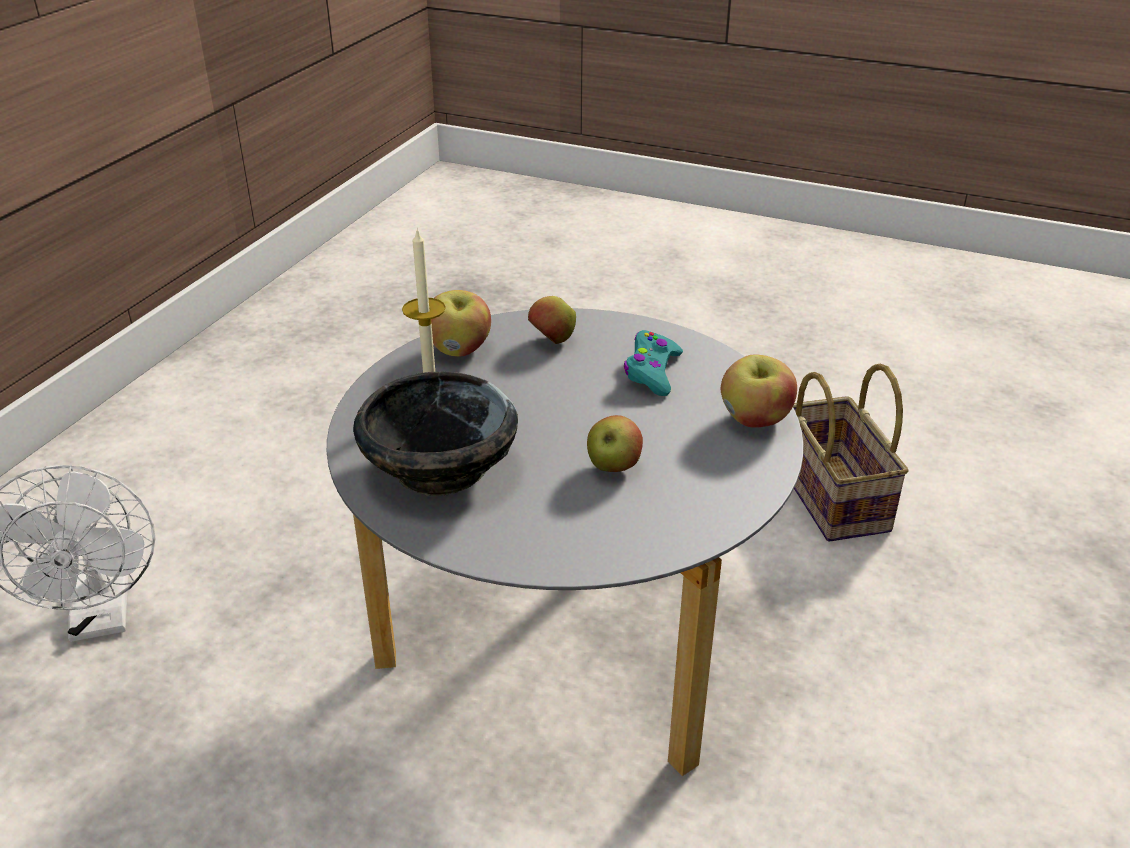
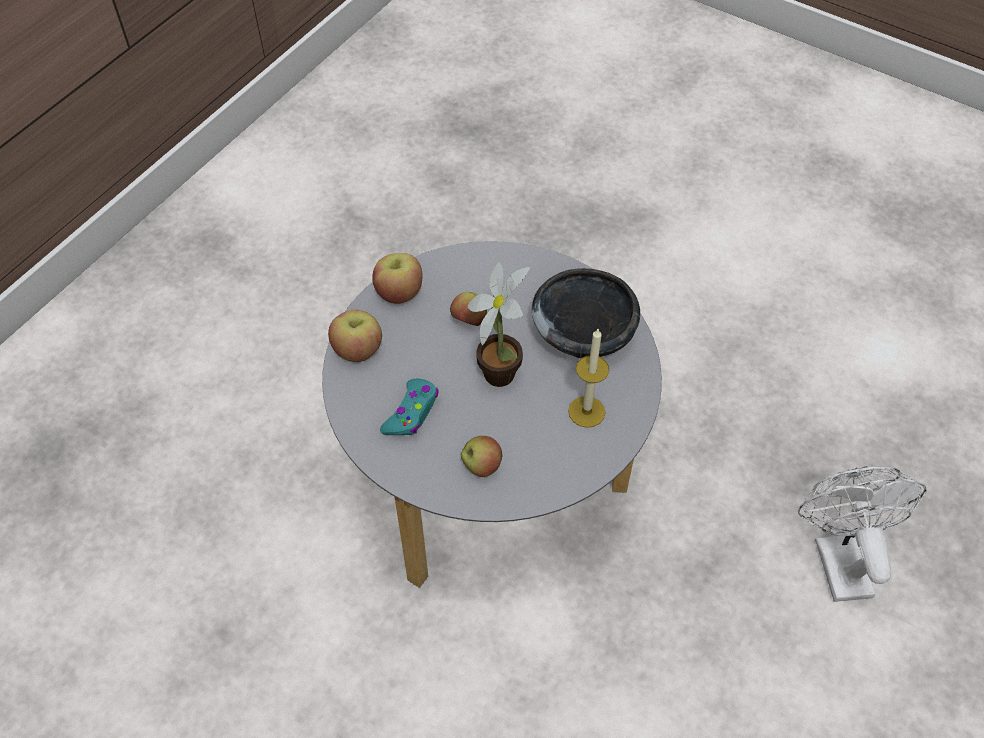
camera: 170 degrees left, 20 degrees up
apple [431,290,491,356] -> apple moved to [372,253,423,304]
basket [793,364,908,542] -> none
none -> potted plant [468,262,530,387]

